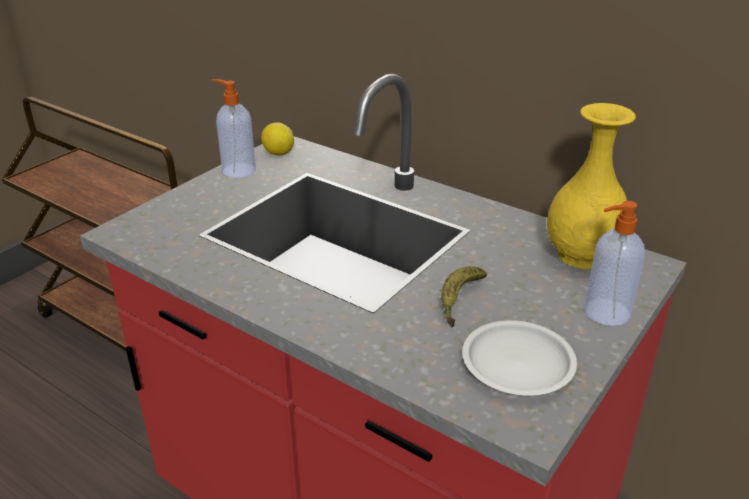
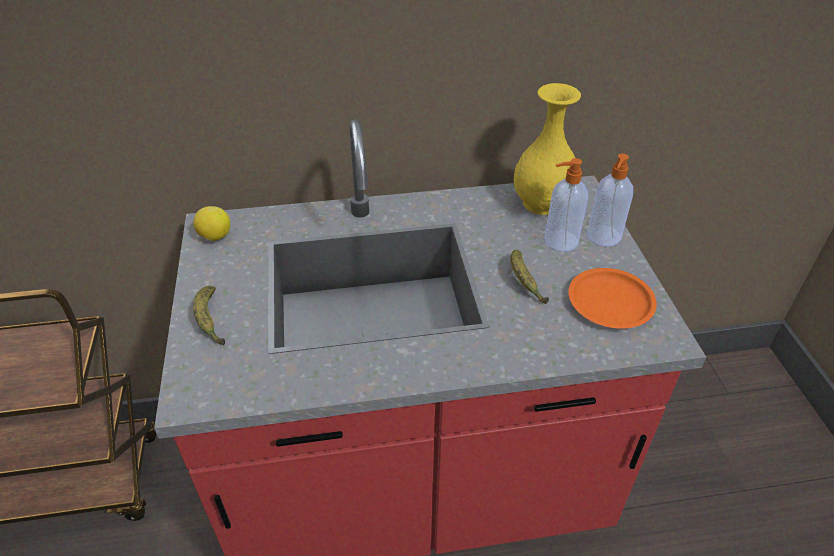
camera: 45 degrees left, 10 degrees up
soap dispenser [212,79,256,178] -> soap dispenser moved to [544,158,588,252]
white plate [462,320,577,395] -> orange plate [568,268,657,329]
none -> banana [193,286,225,345]

